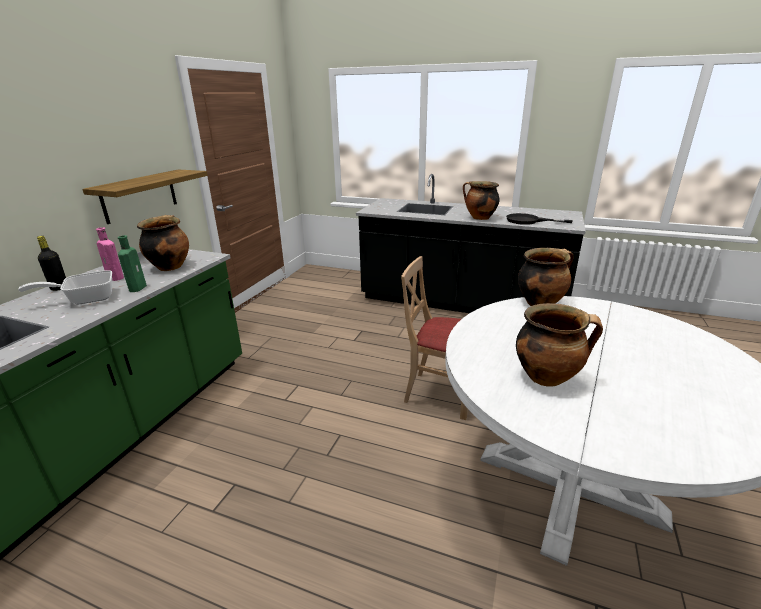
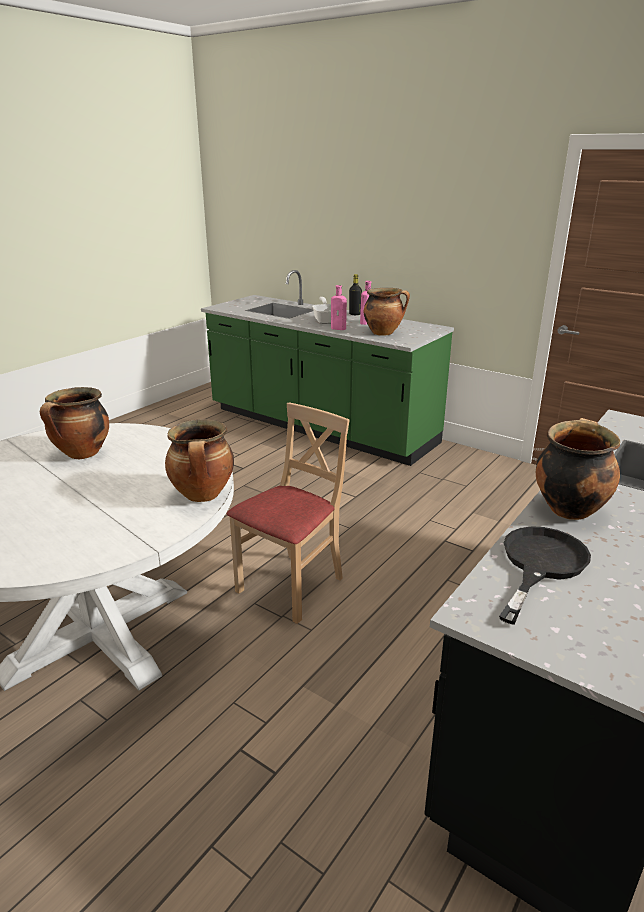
camera: 105 degrees right, 0 degrees up
shelf [82,169,208,224] -> none
green bottle [118,235,147,292] -> pink bottle [331,285,347,330]

